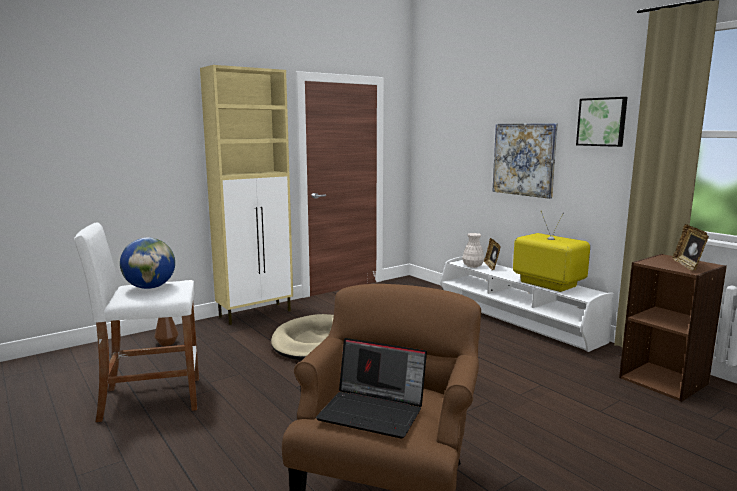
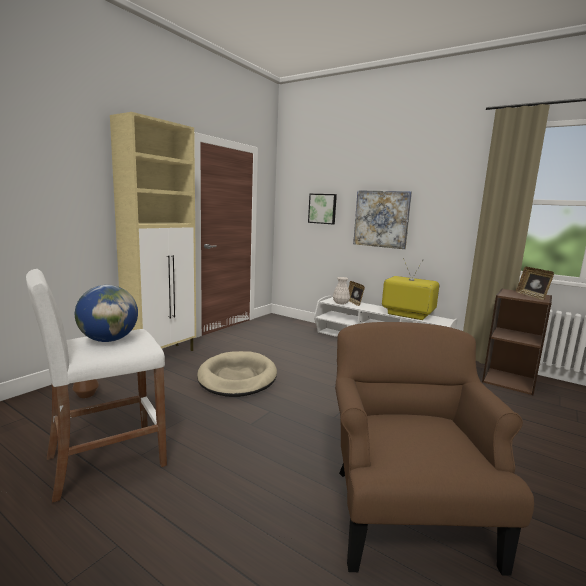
camera: 20 degrees left, 0 degrees up
laptop [316,338,427,439] -> none
picture [576,97,627,147] -> picture moved to [308,194,337,224]

